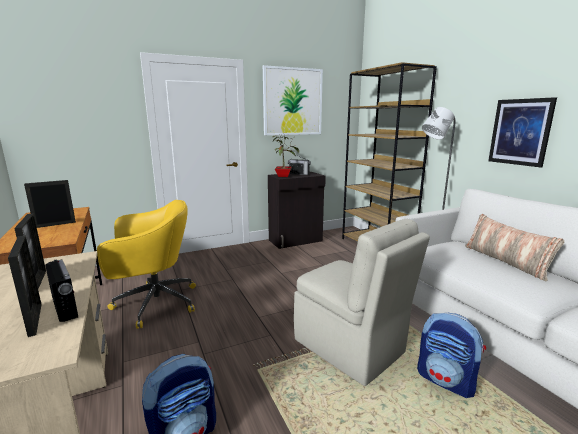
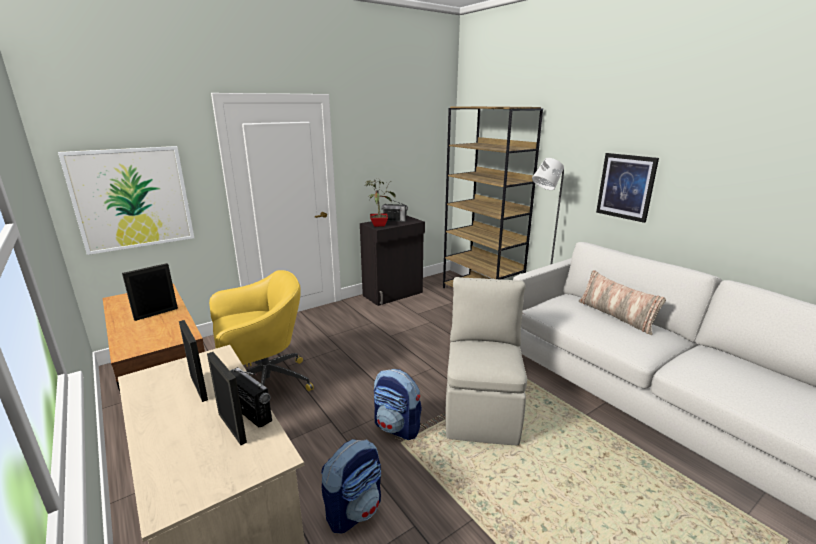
camera: 10 degrees left, 5 degrees up
picture [263,65,323,135] -> picture moved to [58,146,194,255]
beige chair [294,219,430,386] -> beige chair turned 120 degrees counterclockwise [446,277,527,445]
backpack [417,313,486,398] -> backpack moved to [374,369,422,440]

